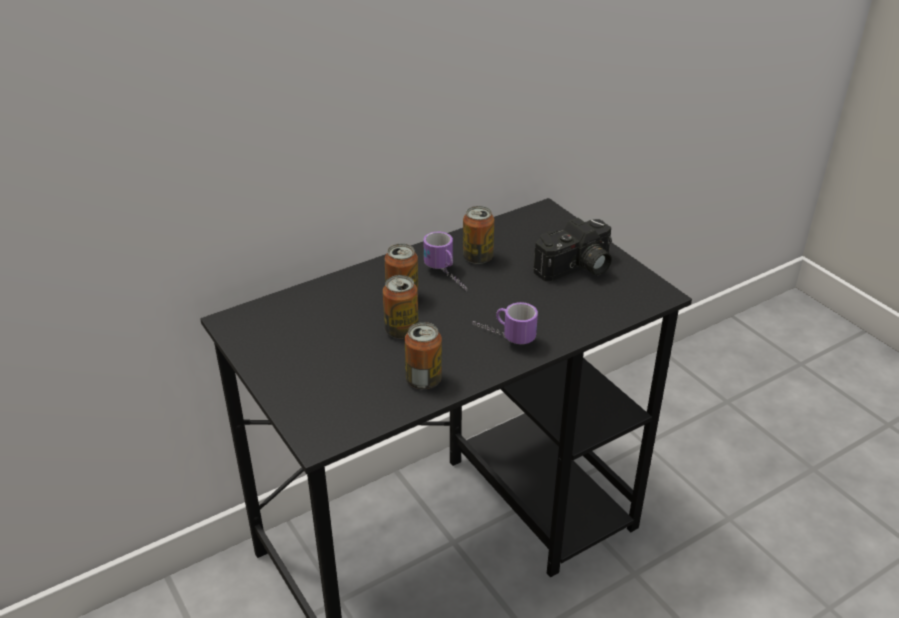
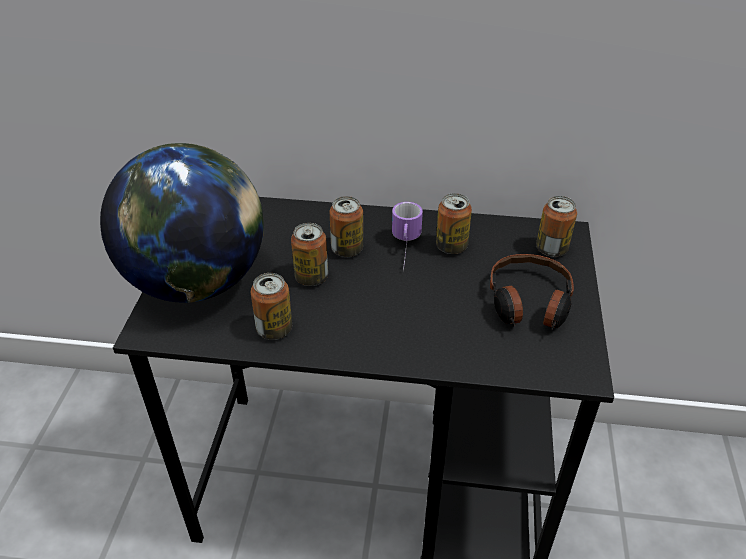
camera: 40 degrees right, 5 degrees up
mug [472,302,538,344] -> none
camera [534,218,612,281] -> headphones [490,254,574,330]
none -> globe [100,143,264,303]
none -> can [536,196,577,257]

